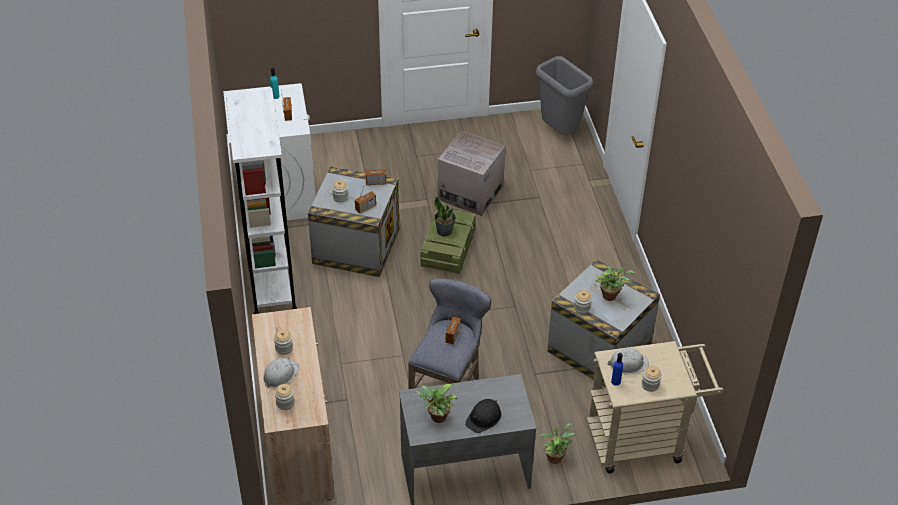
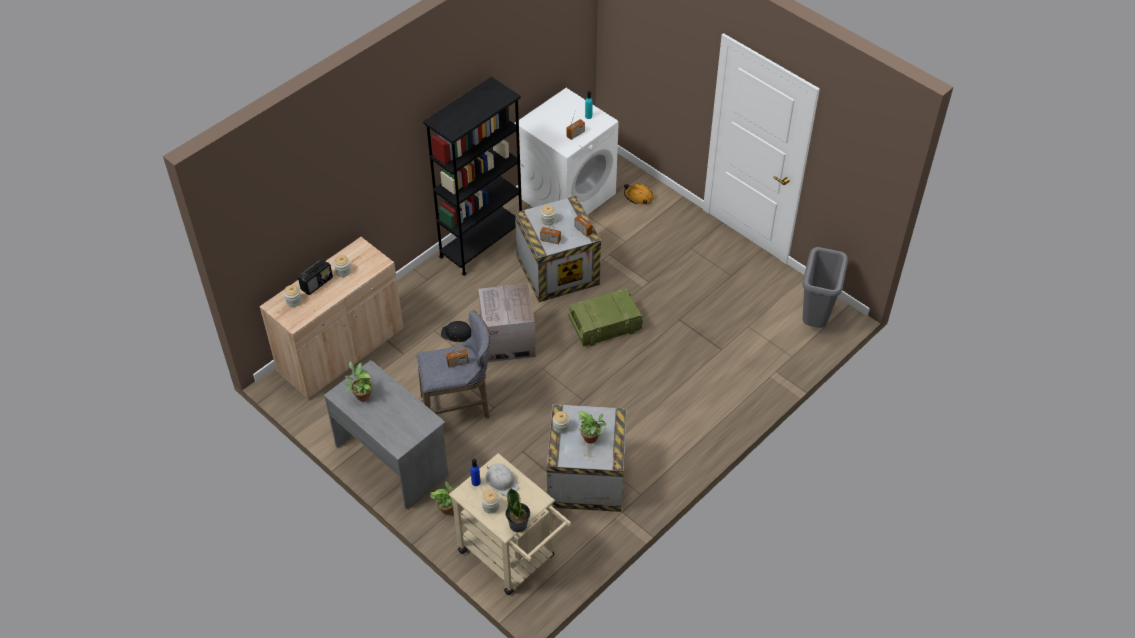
camera: 55 degrees right, 5 degrees up
white bookcase [226,88,297,314] -> black bookcase [423,77,522,276]
white hard hat [263,358,299,389] -> radio [298,259,333,295]
potted plant [434,197,456,237] -> potted plant moved to [505,488,530,532]
cardboard box [438,131,506,216] -> cardboard box moved to [478,284,536,362]
black hard hat [465,399,502,433] -> black hard hat moved to [441,321,471,342]
none -> orange hard hat [624,184,654,205]

